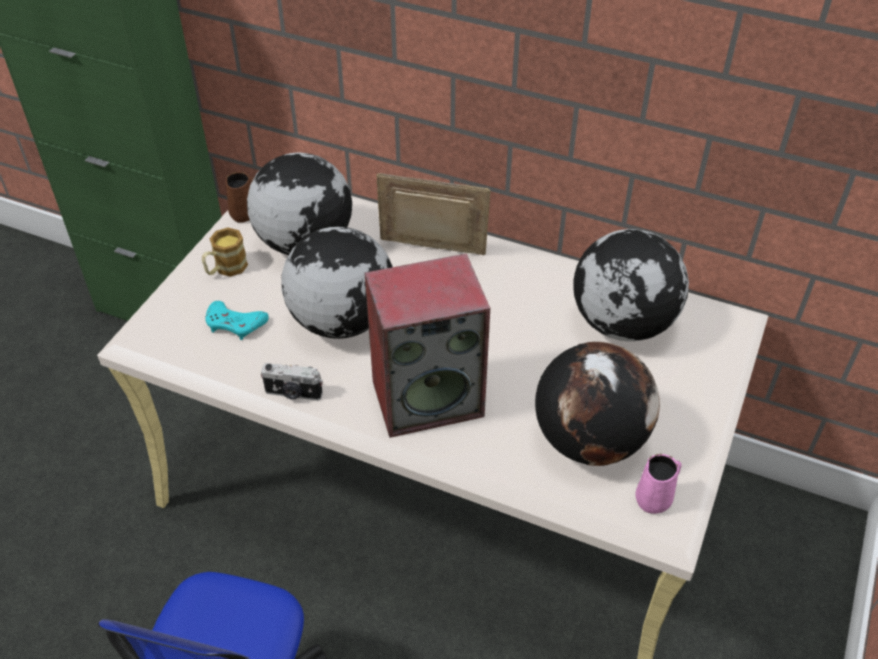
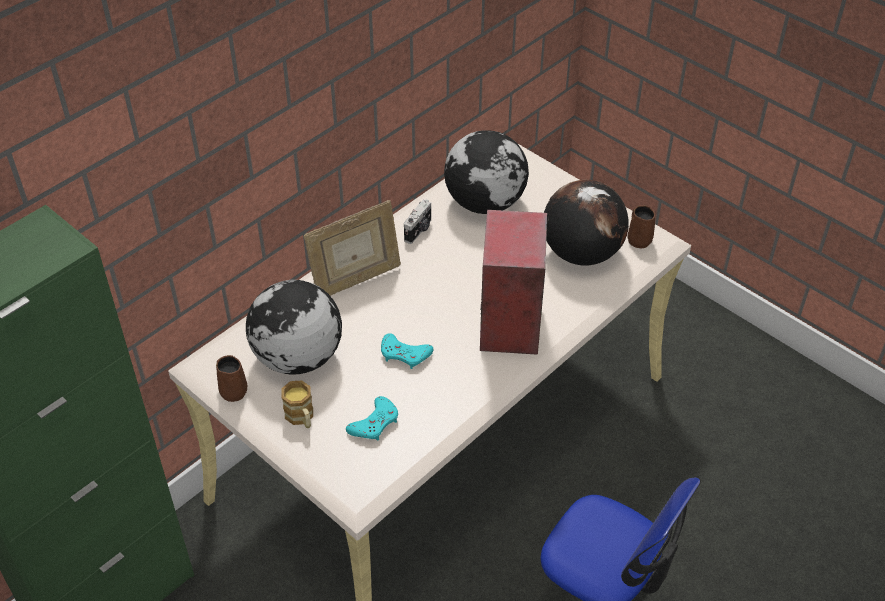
camera: 70 degrees left, 0 degrees up
camera [261,363,323,401] -> camera moved to [404,199,431,244]
globe [281,227,393,339] -> turquoise game controller [381,333,433,369]
picture frame [376,173,491,255] -> picture frame turned 150 degrees counterclockwise [304,200,401,296]
pink mug [635,454,682,514] -> brown mug [628,205,655,248]

